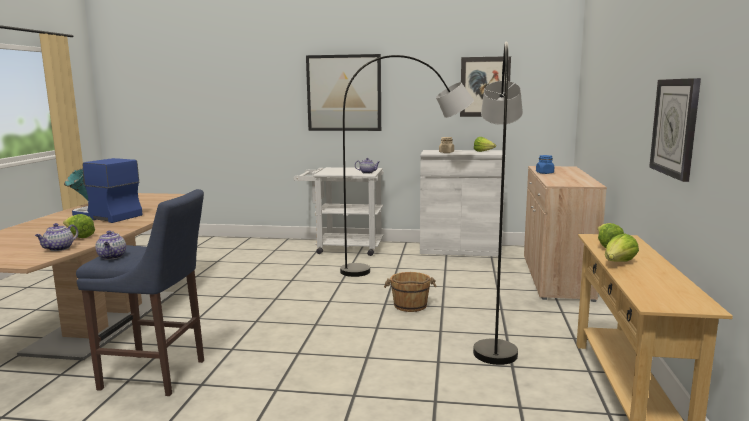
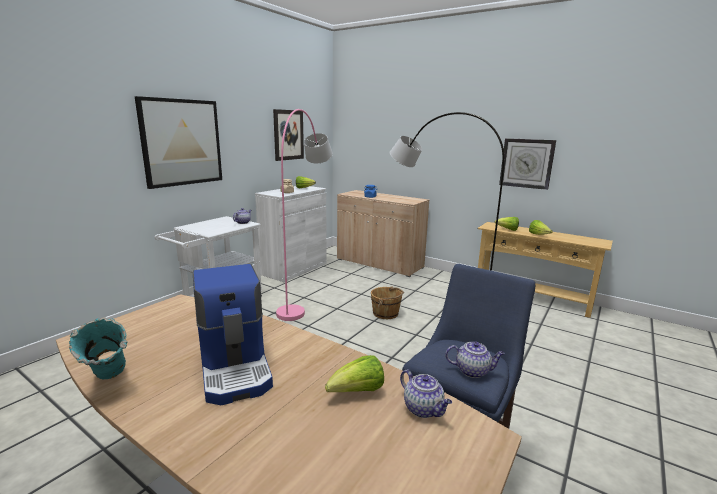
camera: 65 degrees left, 5 degrees up
coffee machine [72,158,143,223] -> coffee machine turned 75 degrees counterclockwise [193,264,273,405]
grey floor lamp [340,55,474,277] -> pink floor lamp [276,109,333,321]

